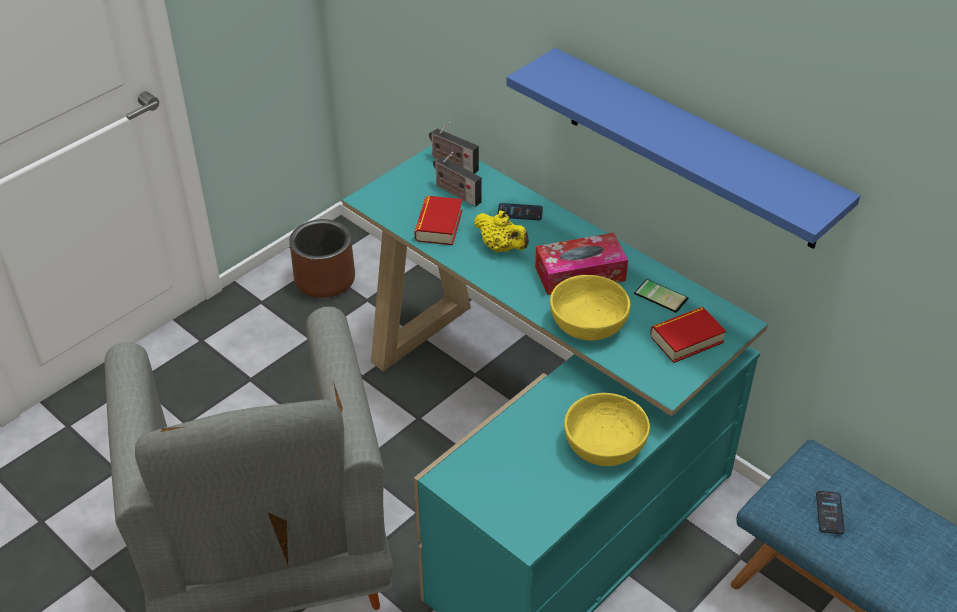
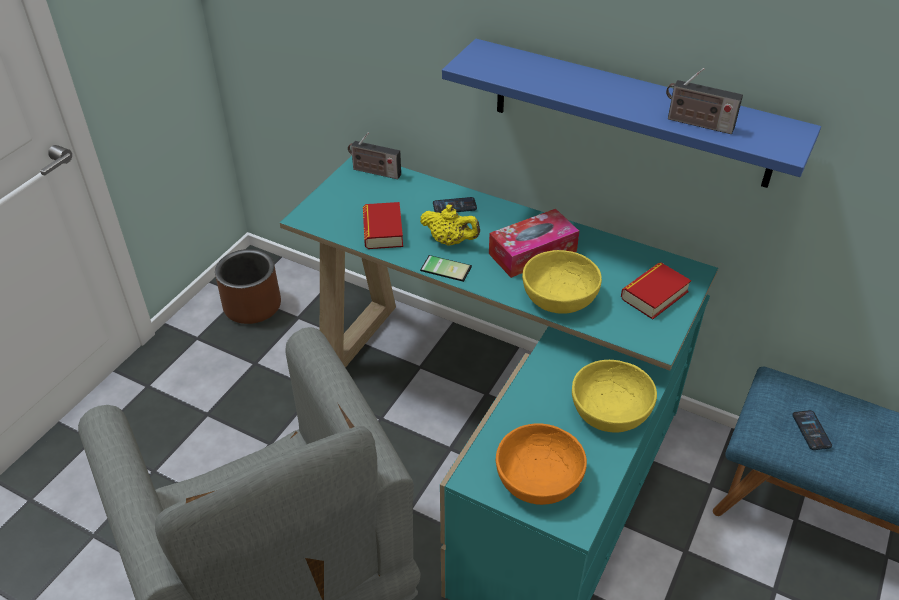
camera: 15 degrees left, 0 degrees up
radio [433,152,482,207] -> radio moved to [666,68,743,134]
phone [634,279,688,313] -> phone moved to [420,255,472,282]
none -> orange bowl [496,423,587,505]

